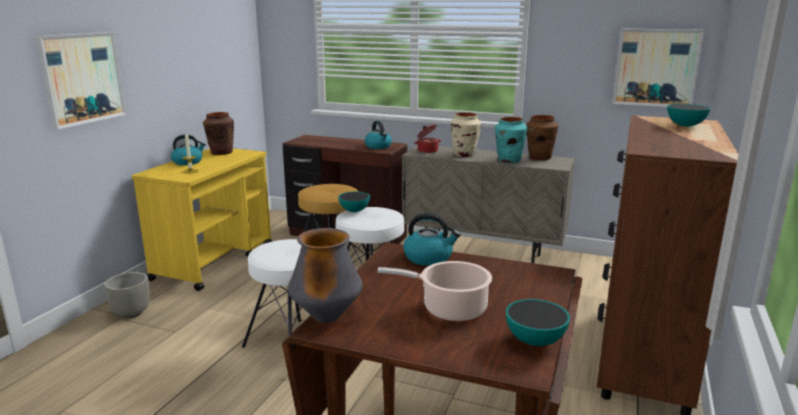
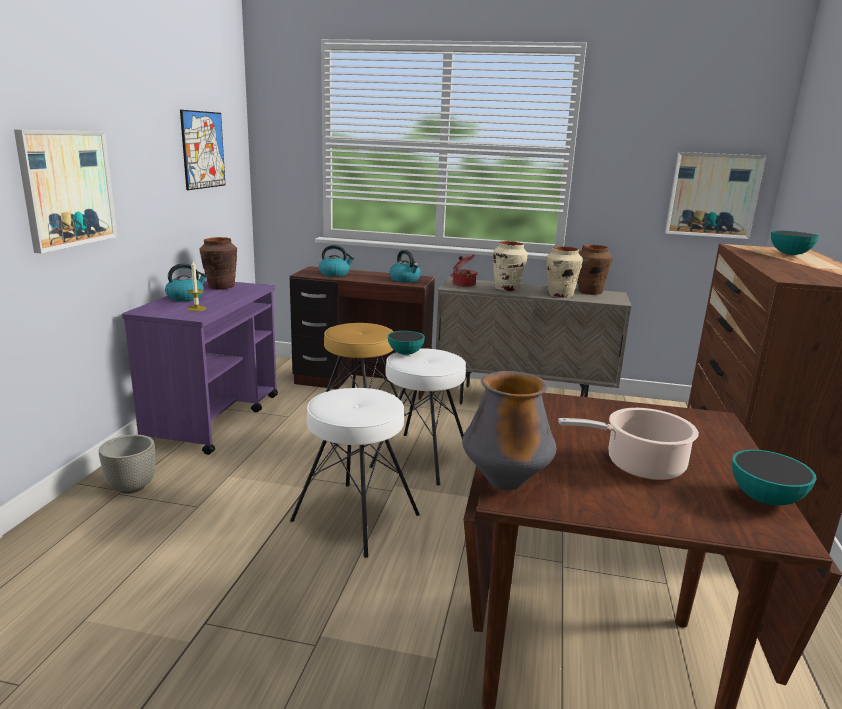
camera: 10 degrees left, 0 degrees up
yellow cart [132,148,272,291] -> purple cart [122,280,278,455]
kettle [403,213,461,266] -> kettle moved to [319,245,354,277]
turquoise vase [495,117,527,163] -> beige vase [546,246,583,298]
none -> picture [180,110,225,190]

